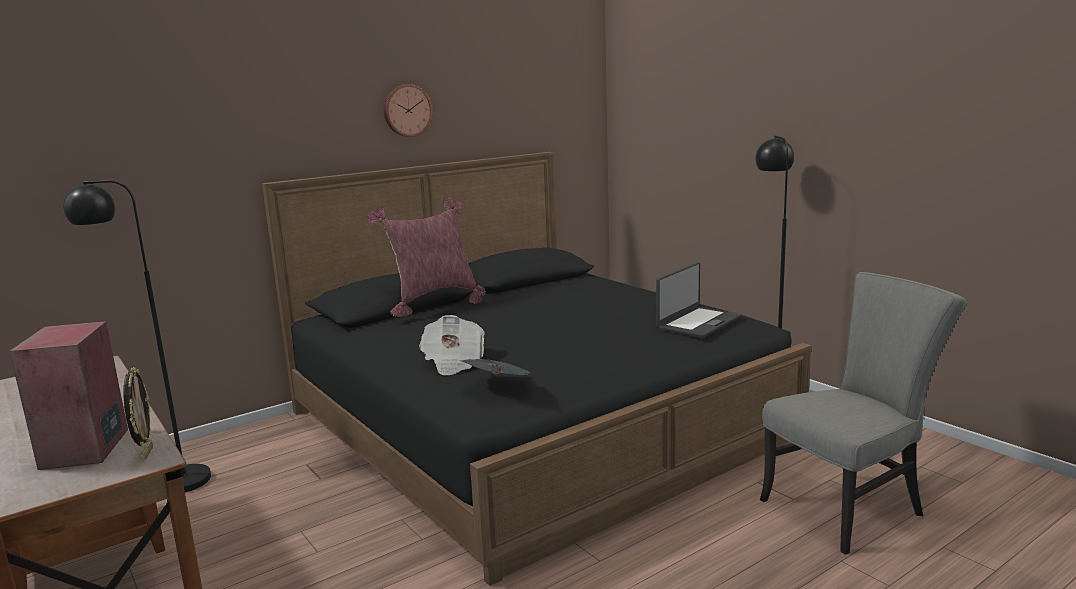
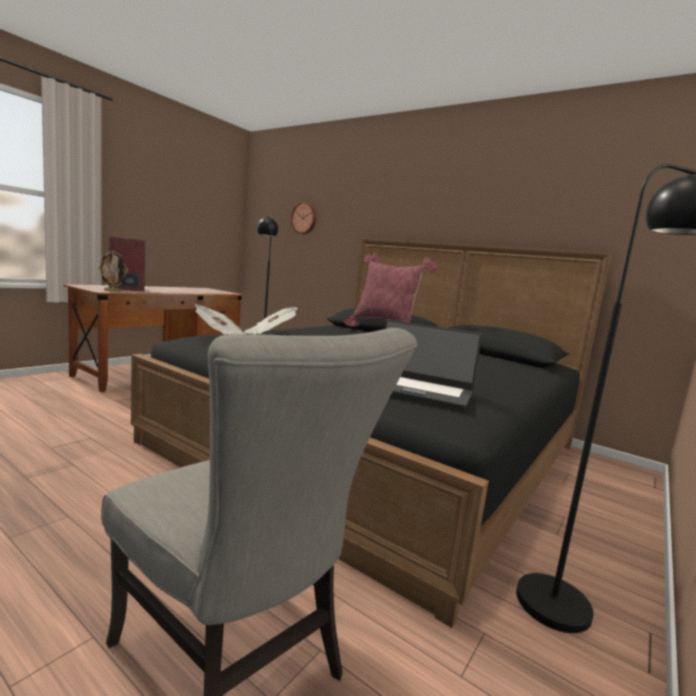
camera: 70 degrees right, 5 degrees down
wall clock [384,84,433,137] -> wall clock moved to [291,202,316,234]

